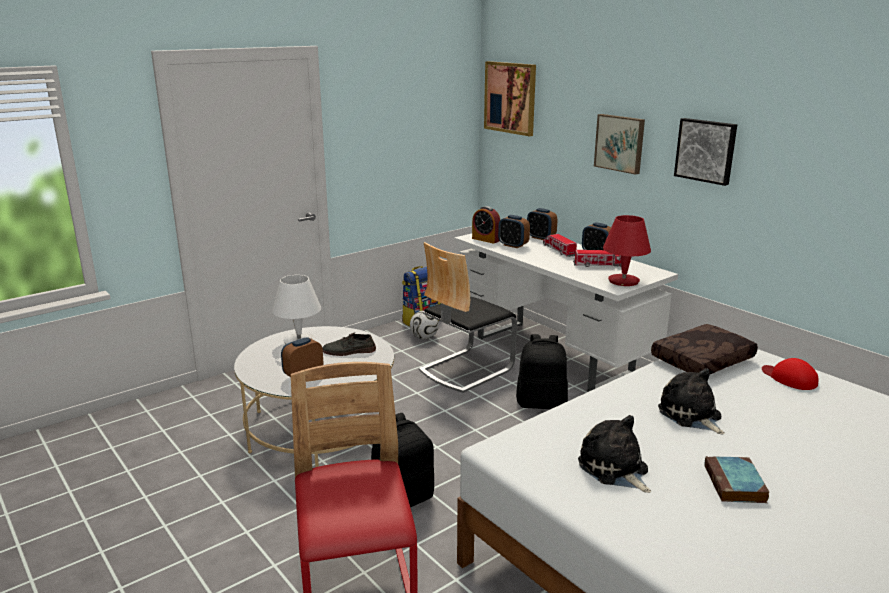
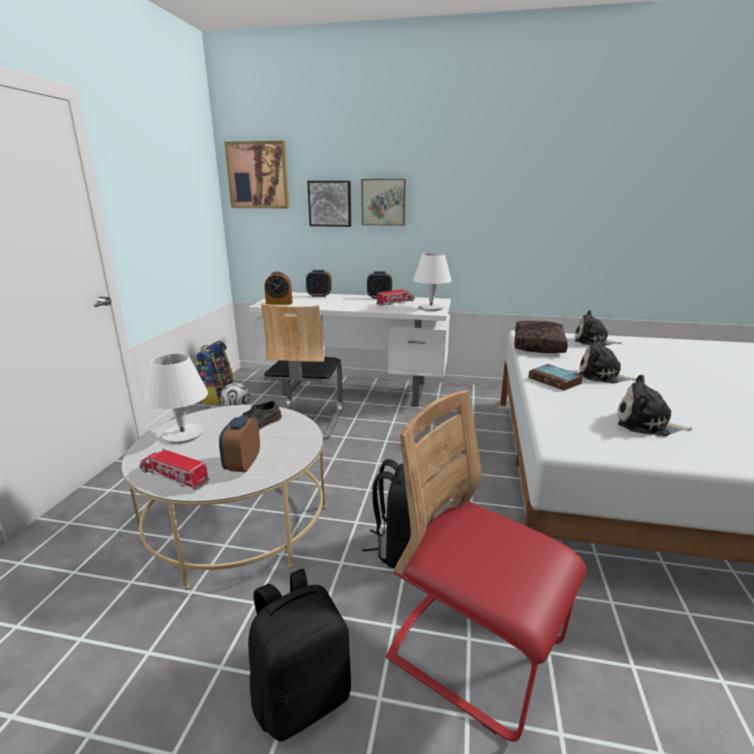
camera: 40 degrees left, 0 degrees up
alarm clock [498,215,530,248] -> none
black backpack [516,334,568,409] -> black backpack moved to [248,569,351,742]
toy truck [543,234,577,257] -> toy truck moved to [140,448,209,490]
red table lamp [603,215,651,286] -> white table lamp [413,253,452,311]
picture [674,118,737,186] -> picture moved to [307,181,351,227]
book [704,456,769,503] -> book moved to [529,364,583,391]
red cap [762,358,818,390] -> plush toy [575,310,622,346]

